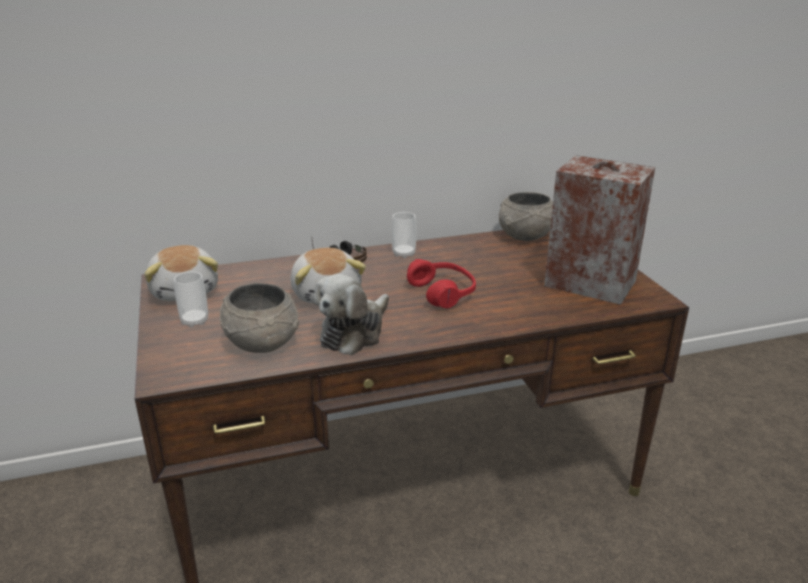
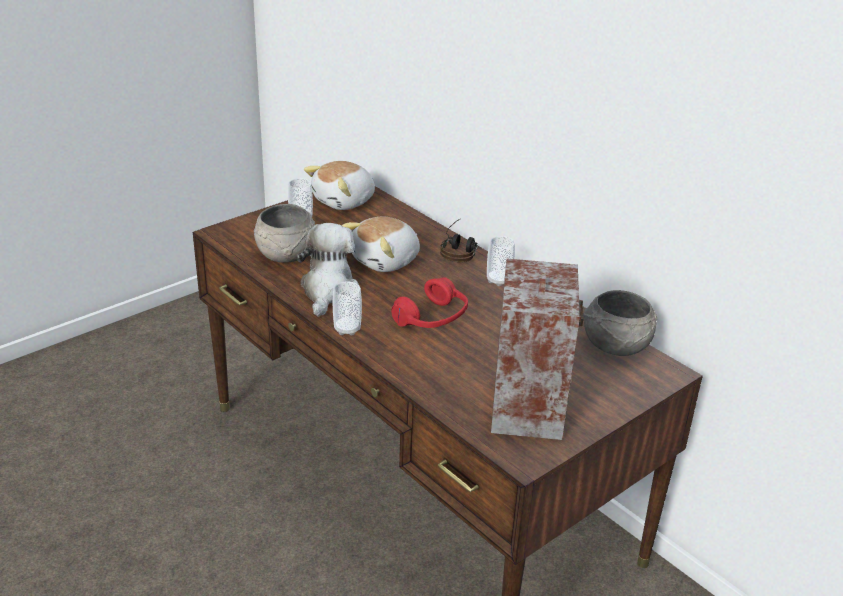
camera: 65 degrees right, 5 degrees up
plush toy [314,274,389,355] -> plush toy turned 90 degrees clockwise [296,223,359,317]
none -> cup [333,281,362,335]

